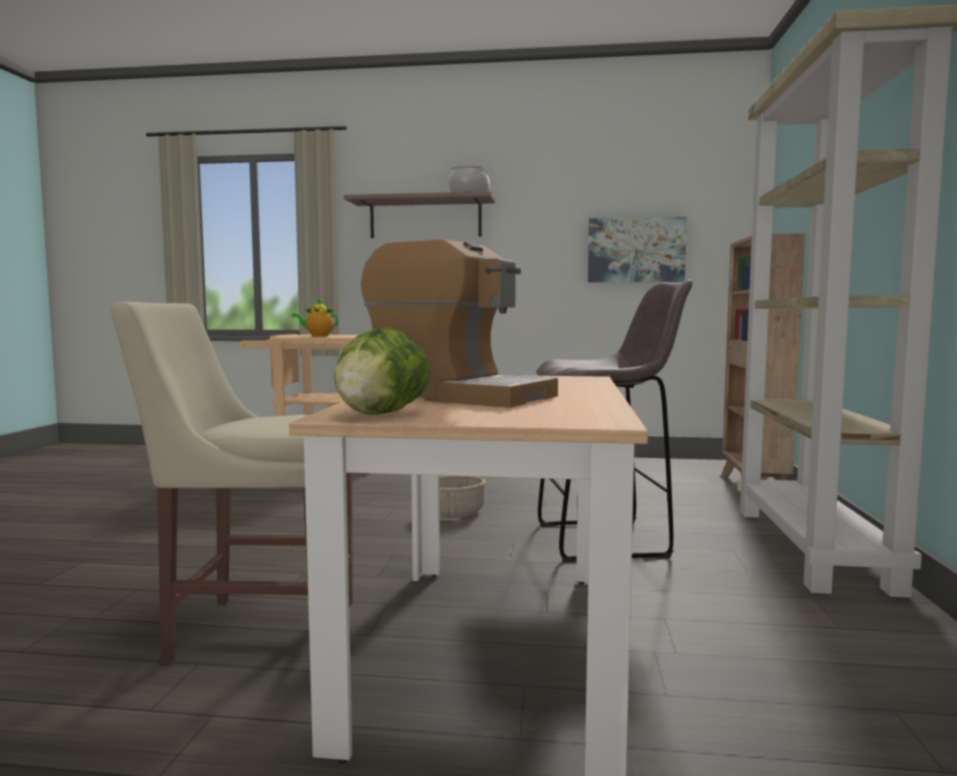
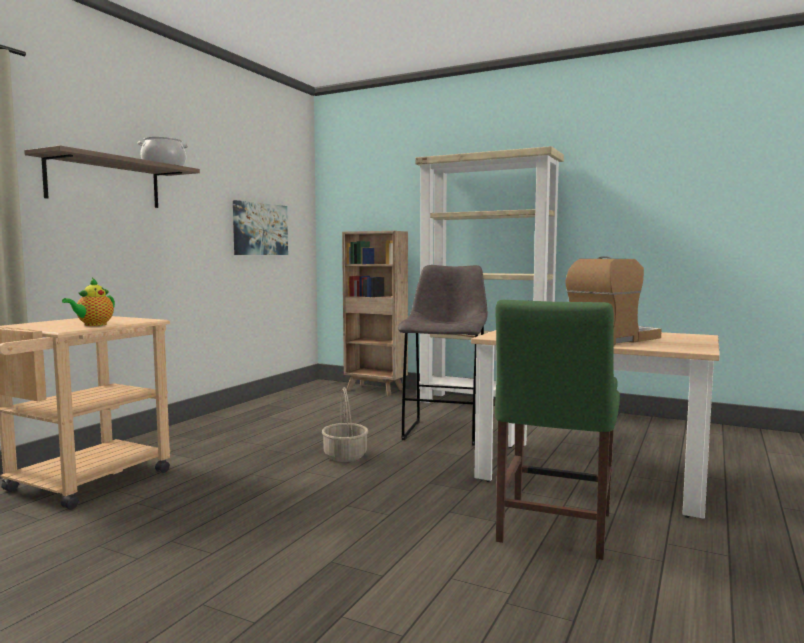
camera: 70 degrees left, 0 degrees up
beige chair [111,302,353,665] -> green chair [495,300,620,560]
lettuce [334,327,431,415] -> none

